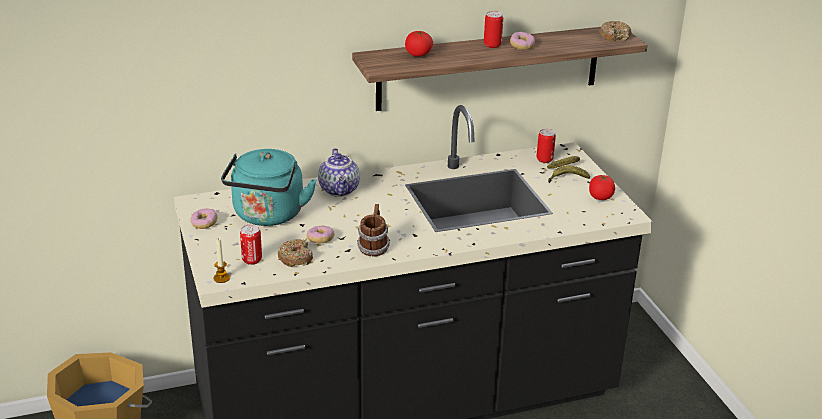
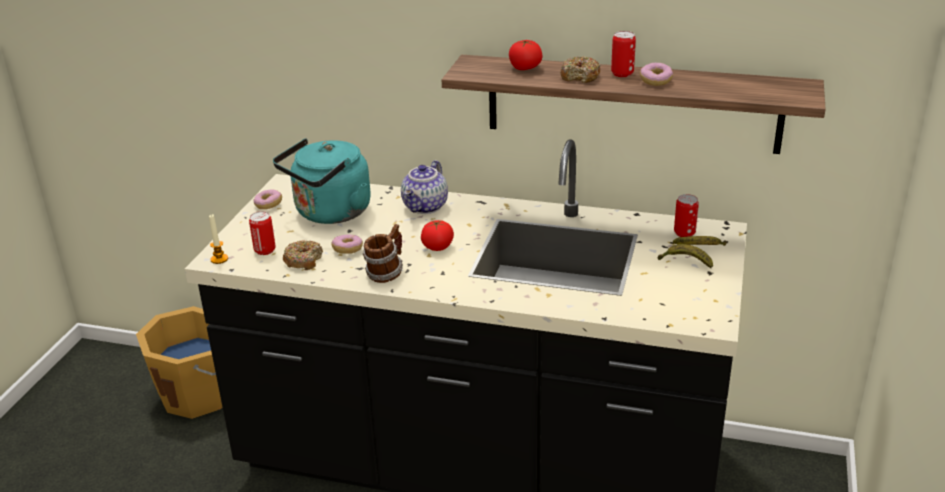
camera: 35 degrees right, 0 degrees up
tomato [589,175,615,200] -> tomato moved to [421,220,454,251]
donut [599,21,631,42] -> donut moved to [560,56,600,83]

